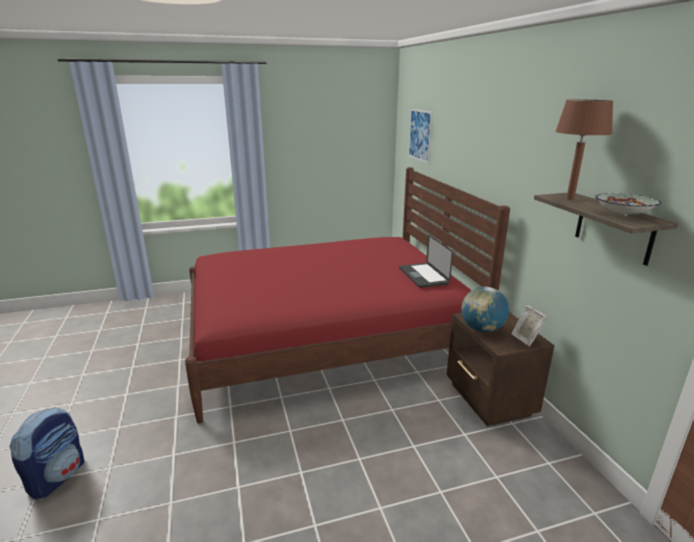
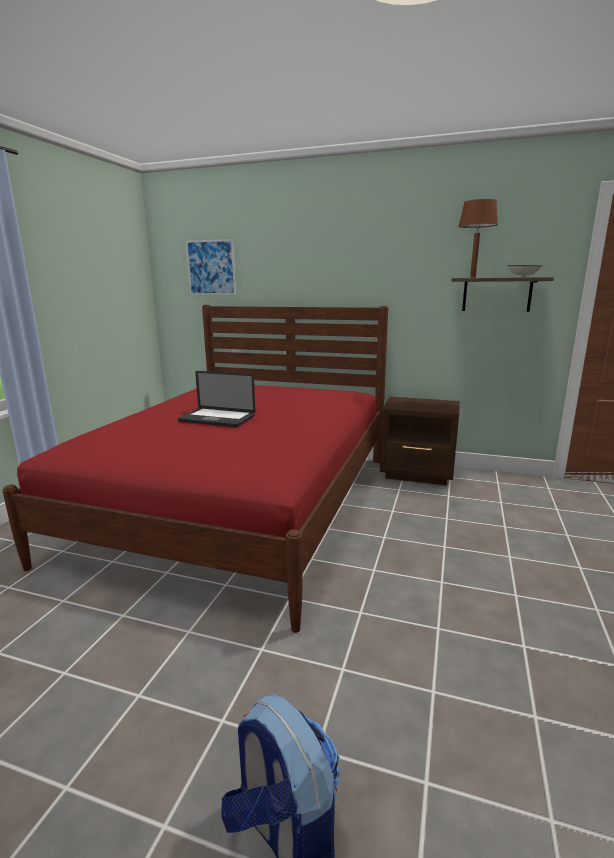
camera: 55 degrees left, 5 degrees down
laptop [399,235,453,288] -> laptop moved to [178,371,255,427]
globe [462,287,509,333] -> none
picture frame [512,305,548,347] -> none

